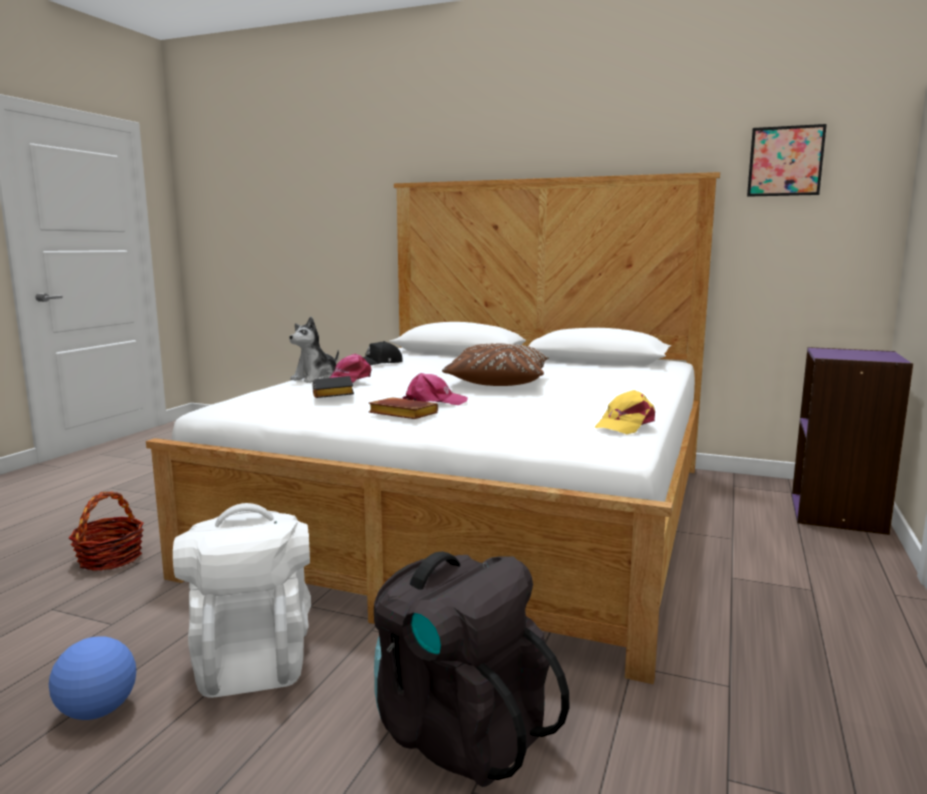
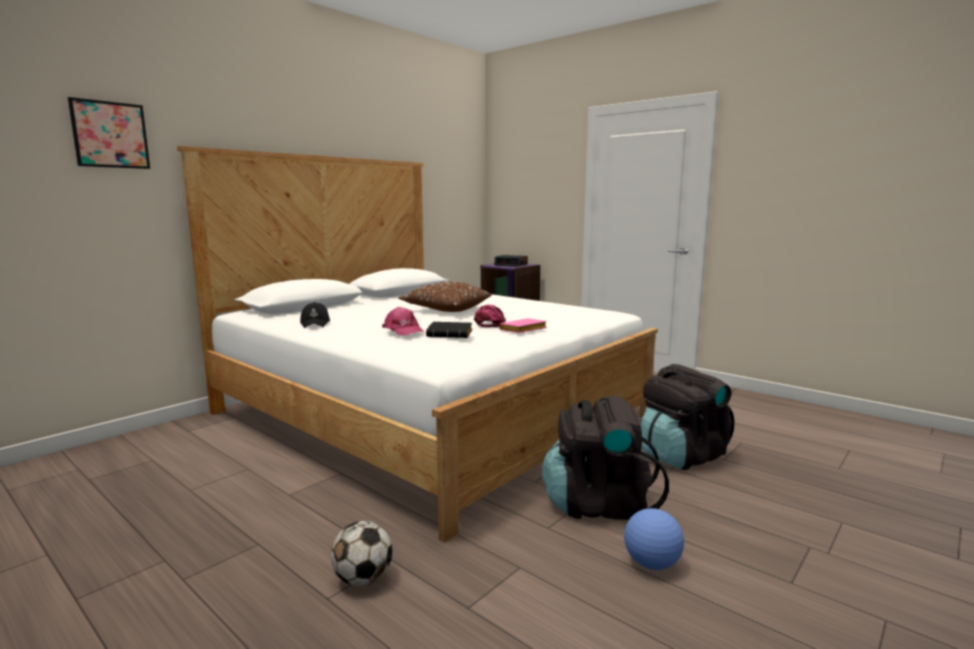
camera: 70 degrees left, 0 degrees up
basket [69,492,144,571] -> football [331,521,392,586]
white backpack [173,503,311,698] -> black backpack [542,395,669,520]
plush toy [289,317,339,383] -> none
brown book [369,397,438,419] -> pink book [499,318,547,333]
yellow cap [595,390,655,434] -> none
picture [747,124,827,197] -> picture moved to [68,97,150,169]
none -> alarm clock [494,255,528,267]

